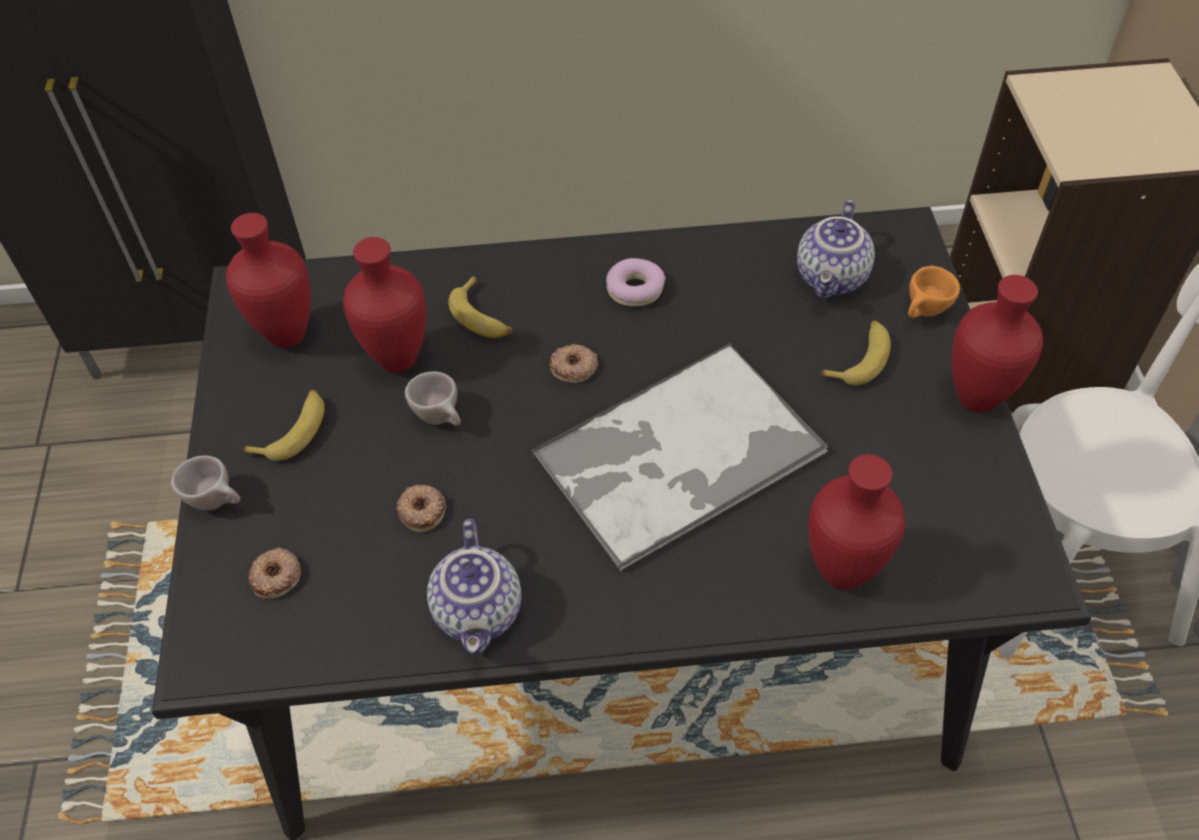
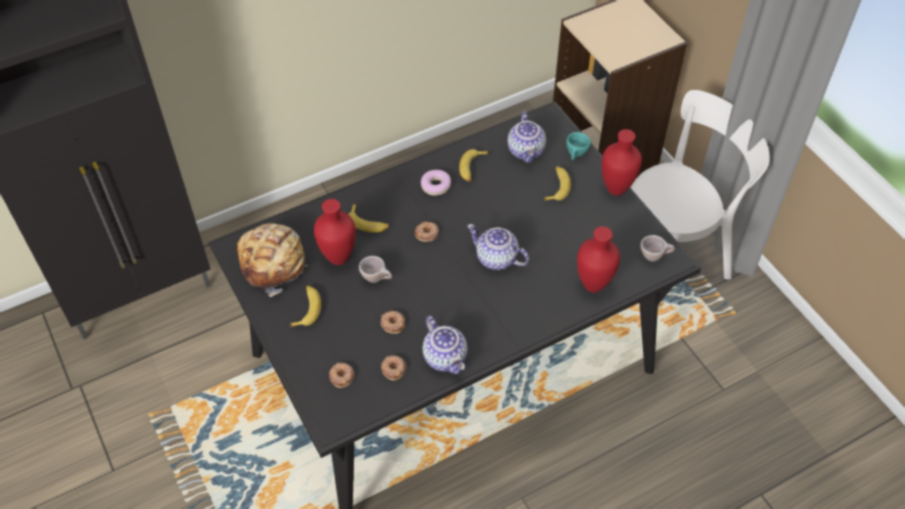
camera: 25 degrees left, 0 degrees up
beige cup [171,455,240,511] -> beige cup moved to [640,235,675,261]
red vase [226,213,311,348] -> bread [237,223,308,297]
tray [531,343,828,572] -> teapot [467,224,529,270]
orange cup [908,266,960,318] -> turquoise cup [566,132,591,160]
none -> donut [381,355,407,381]
none -> banana [459,149,488,182]

